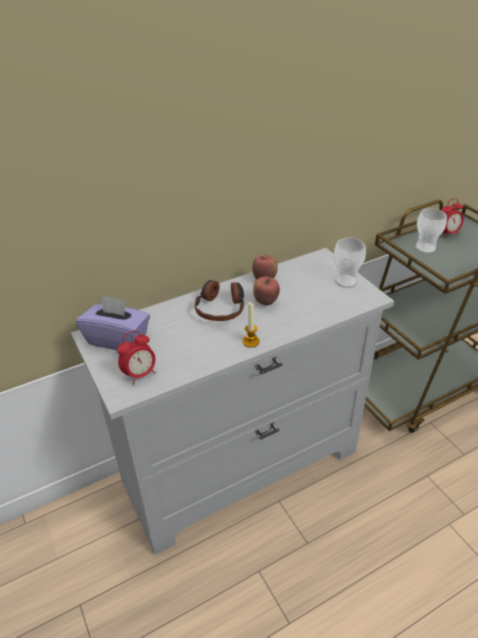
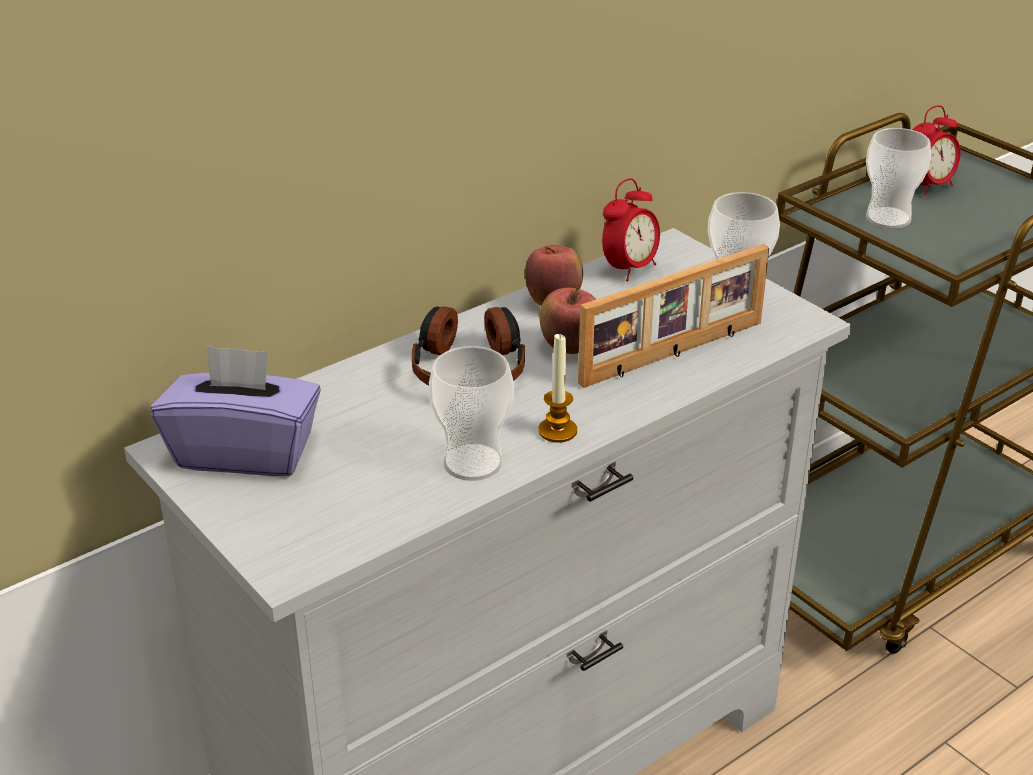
camera: 10 degrees left, 5 degrees down
alarm clock [117,331,156,385] -> alarm clock moved to [602,178,660,281]
none -> cup [429,346,514,481]
none -> picture frame [578,244,769,388]

